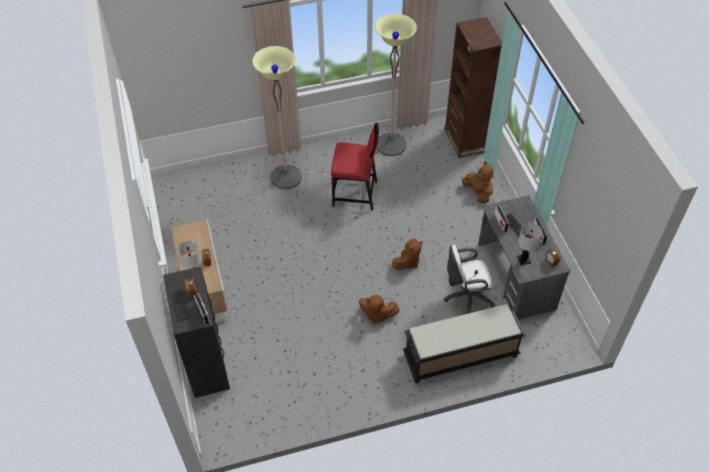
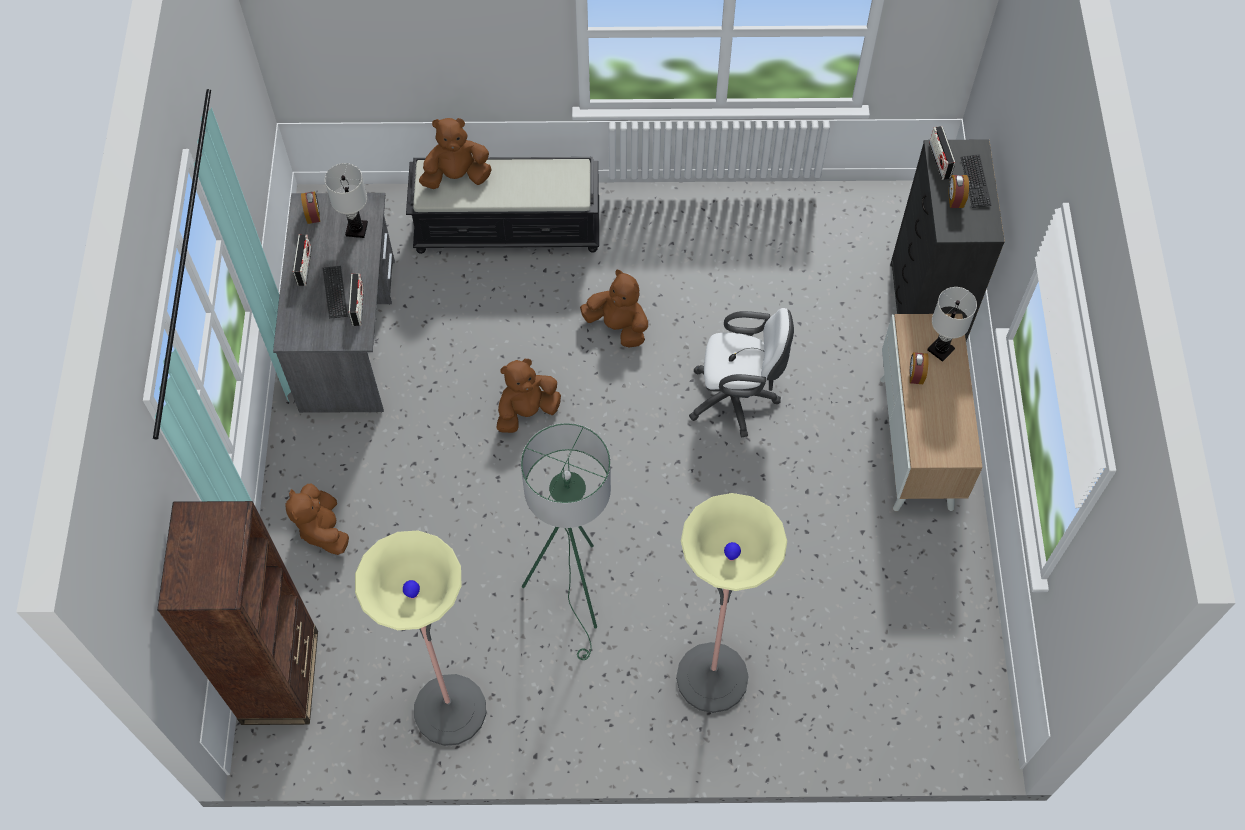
camera: 165 degrees left, 10 degrees up
red chair [331,123,379,210] -> green floor lamp [521,423,611,660]
white office chair [444,245,495,314] -> white office chair moved to [689,308,794,437]
none -> brown plush toy [419,118,492,189]

